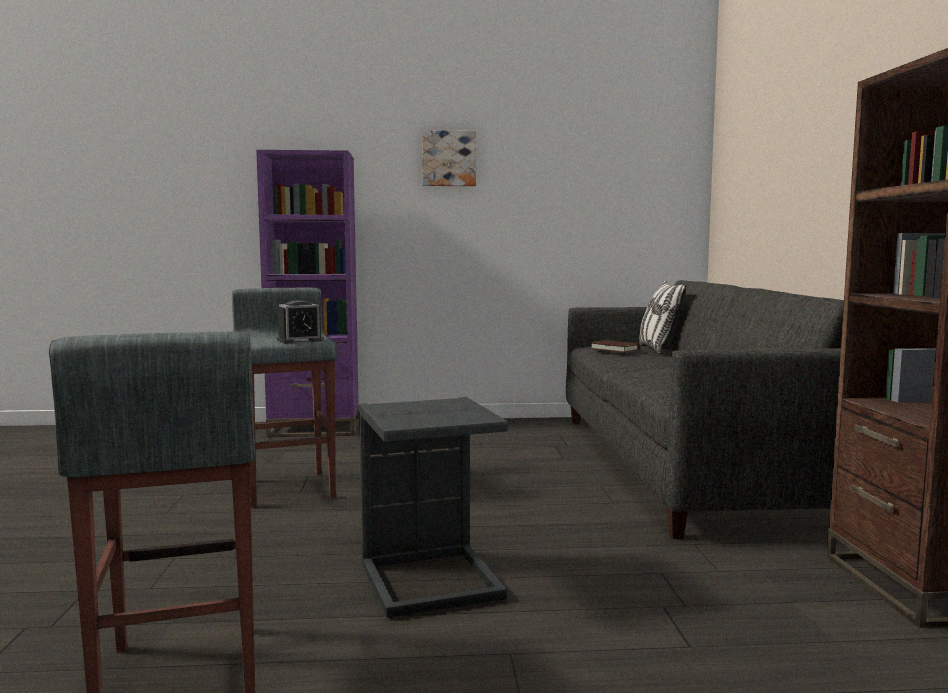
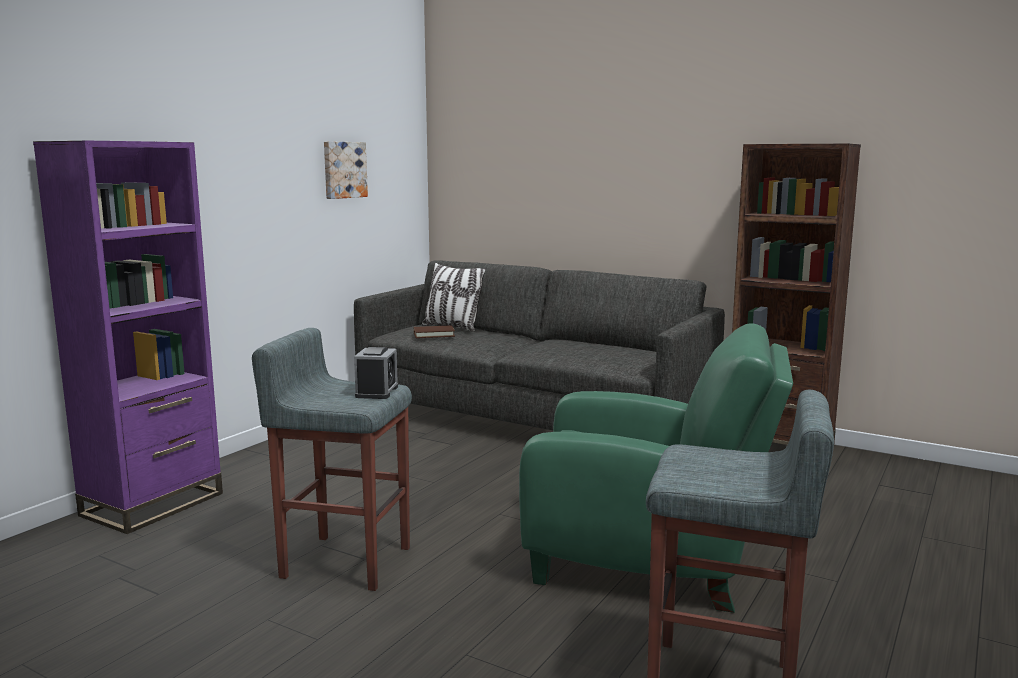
camera: 55 degrees left, 5 degrees up
grey side table [359,397,508,618] -> green armchair [519,323,793,613]
picture [422,130,476,186] -> picture moved to [324,141,368,199]

